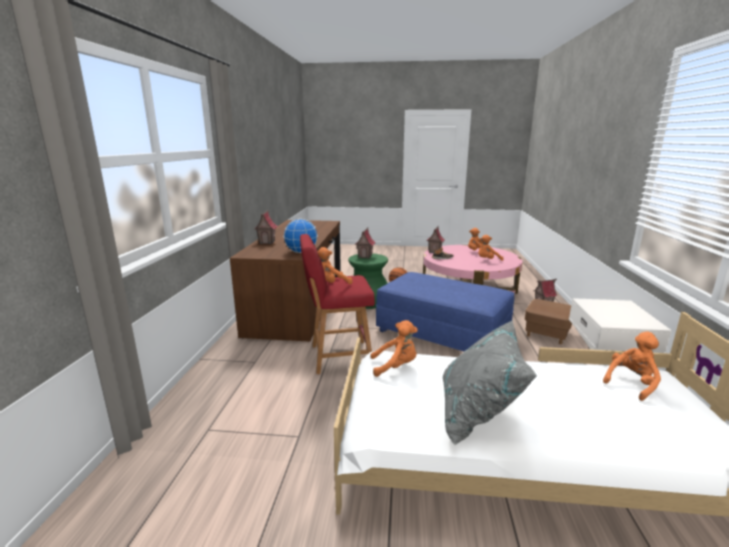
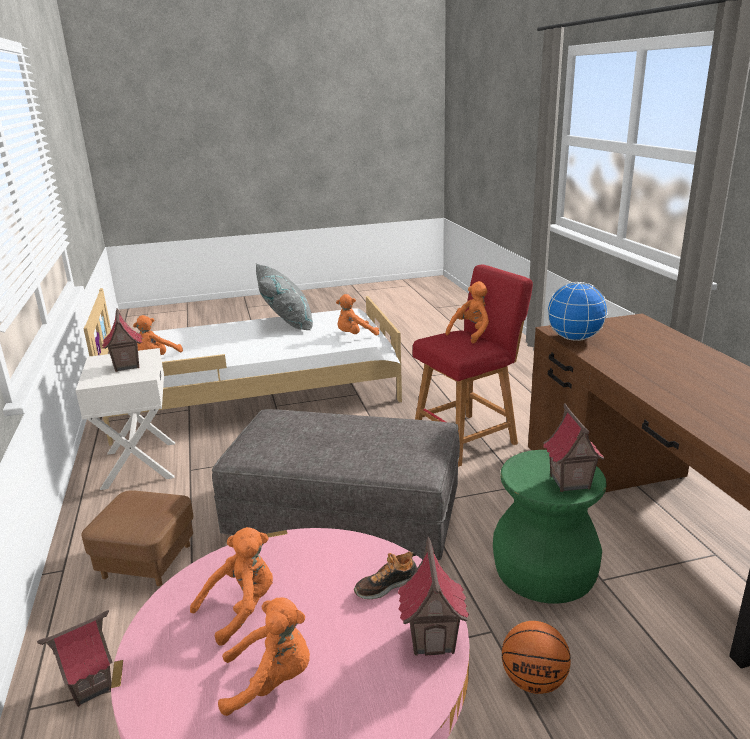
camera: 160 degrees right, 5 degrees up
toy house [254,210,278,244] -> toy house moved to [102,308,142,372]
blue ottoman [376,272,514,351] -> grey ottoman [212,409,460,560]

